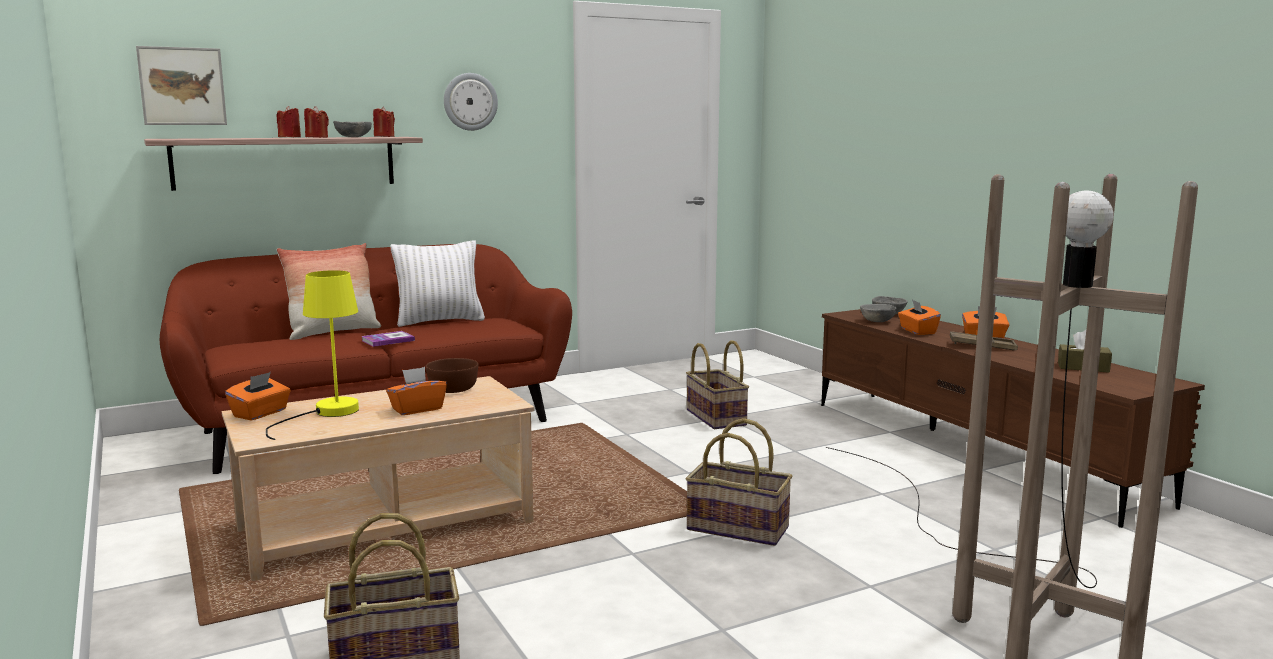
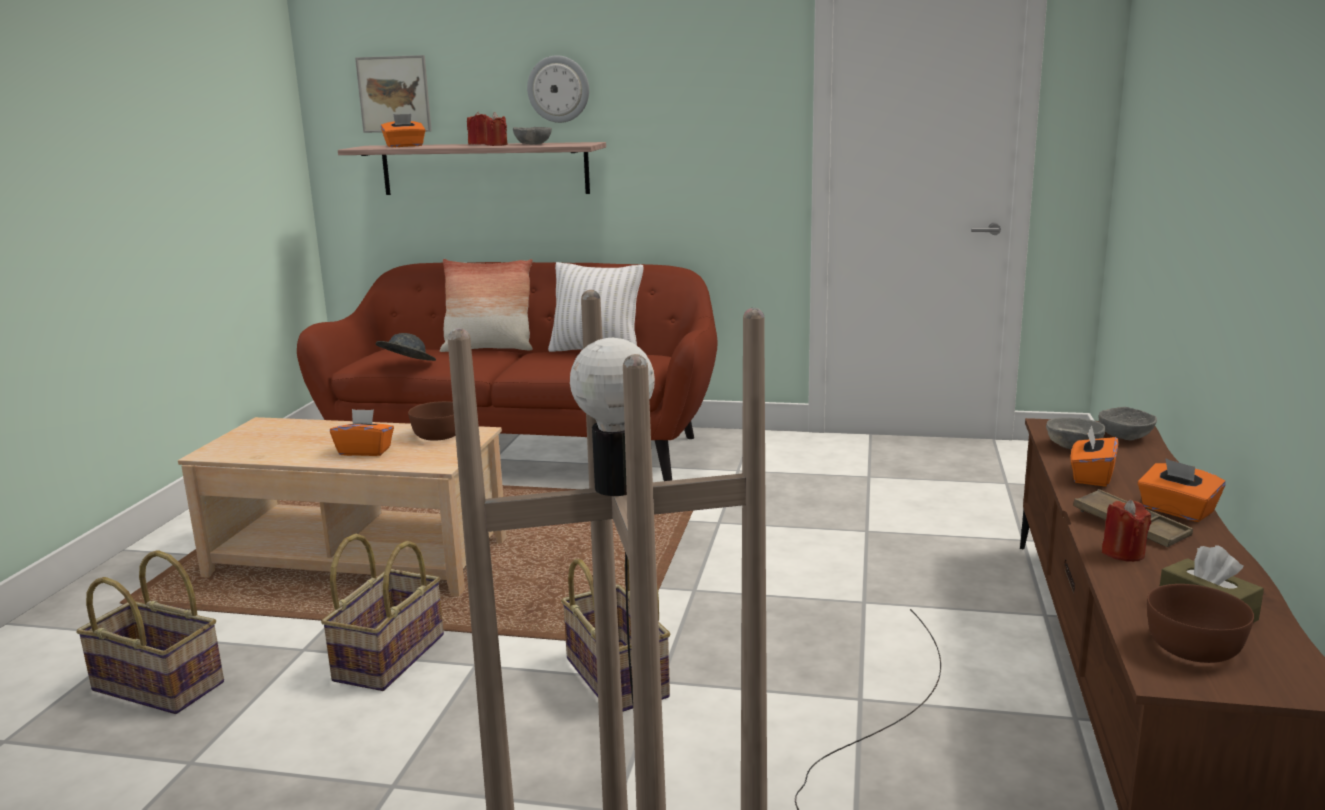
camera: 40 degrees right, 5 degrees up
orange tissue box [225,372,291,421] -> orange tissue box moved to [381,114,426,147]
yellow table lamp [266,270,359,440] -> none
book [361,331,415,347] -> none
red candle [373,106,395,137] -> red candle moved to [1102,500,1151,562]
wall clock [444,73,498,131] -> wall clock moved to [527,55,589,123]
basket [686,340,749,429] -> basket moved to [321,534,444,691]
none -> grey hat [375,333,436,361]
none -> brown bowl [1147,584,1254,663]

